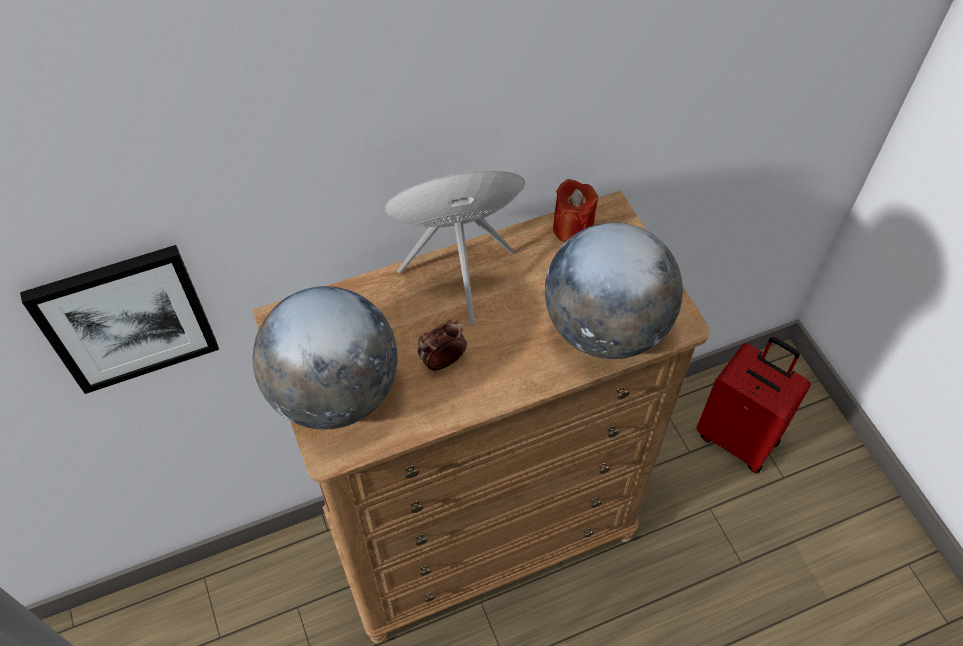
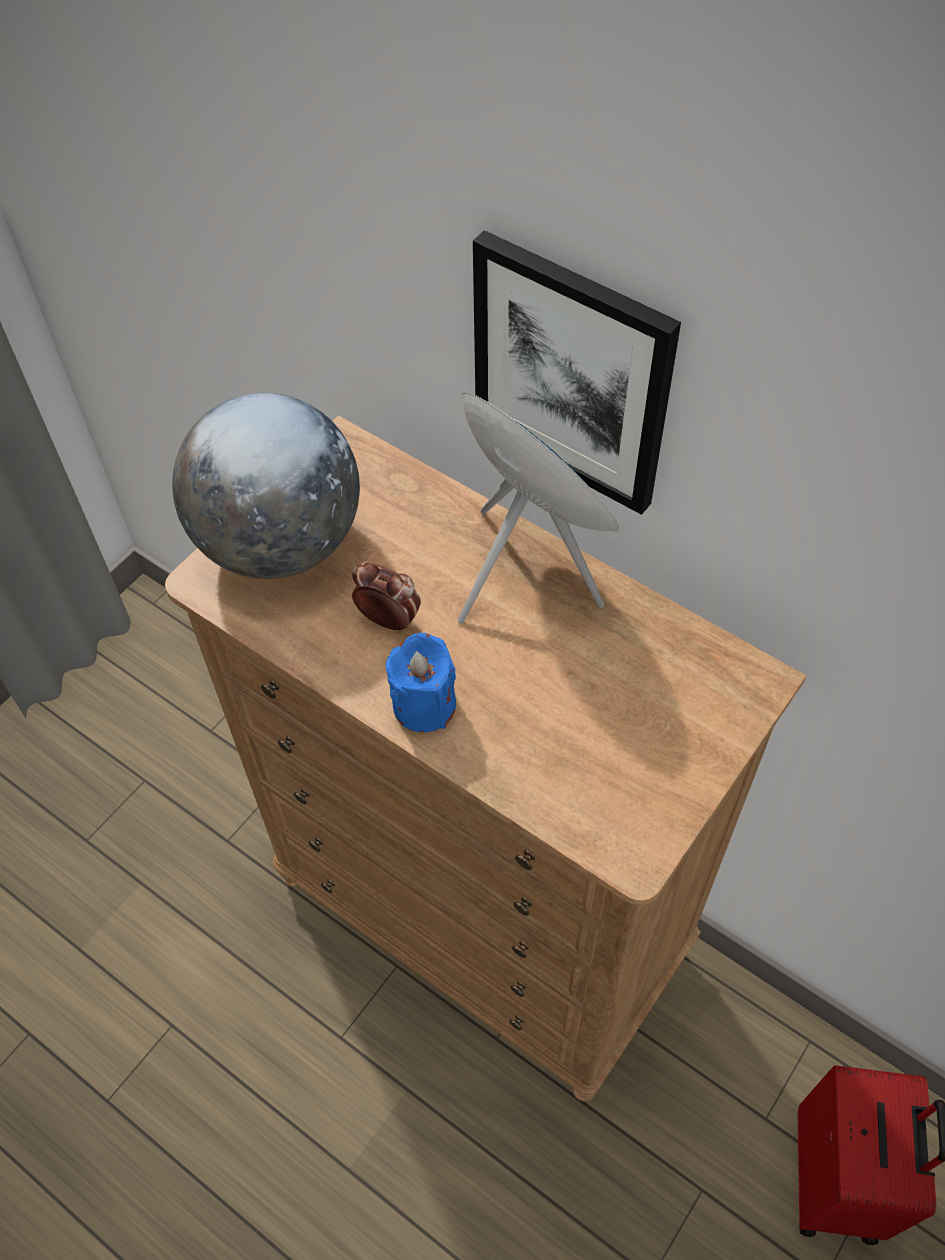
camera: 60 degrees right, 0 degrees up
picture [20,245,219,394] -> picture moved to [473,230,681,515]
globe [545,222,683,359] -> none
red candle [553,179,598,242] -> none
none -> blue candle [385,633,456,732]

